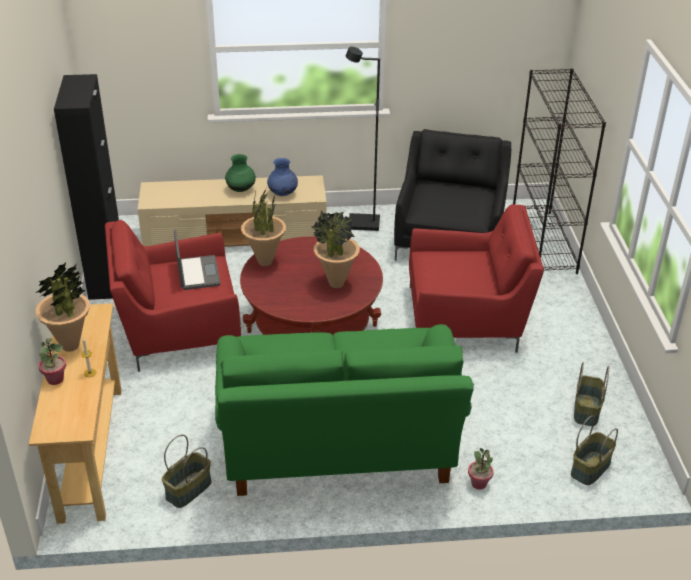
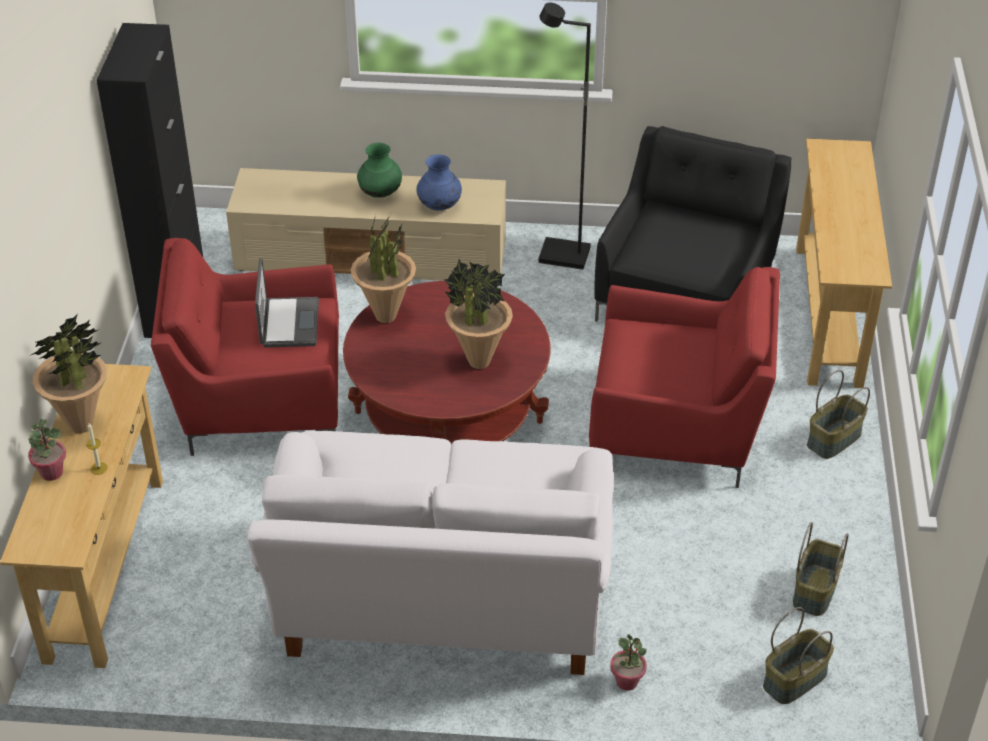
camera: 10 degrees right, 5 degrees up
basket [162,435,211,508] -> basket moved to [807,370,870,459]
green sofa [215,324,474,496] -> white sofa [247,431,614,675]
black bookcase [513,68,606,274] -> beige console table [796,139,892,388]

